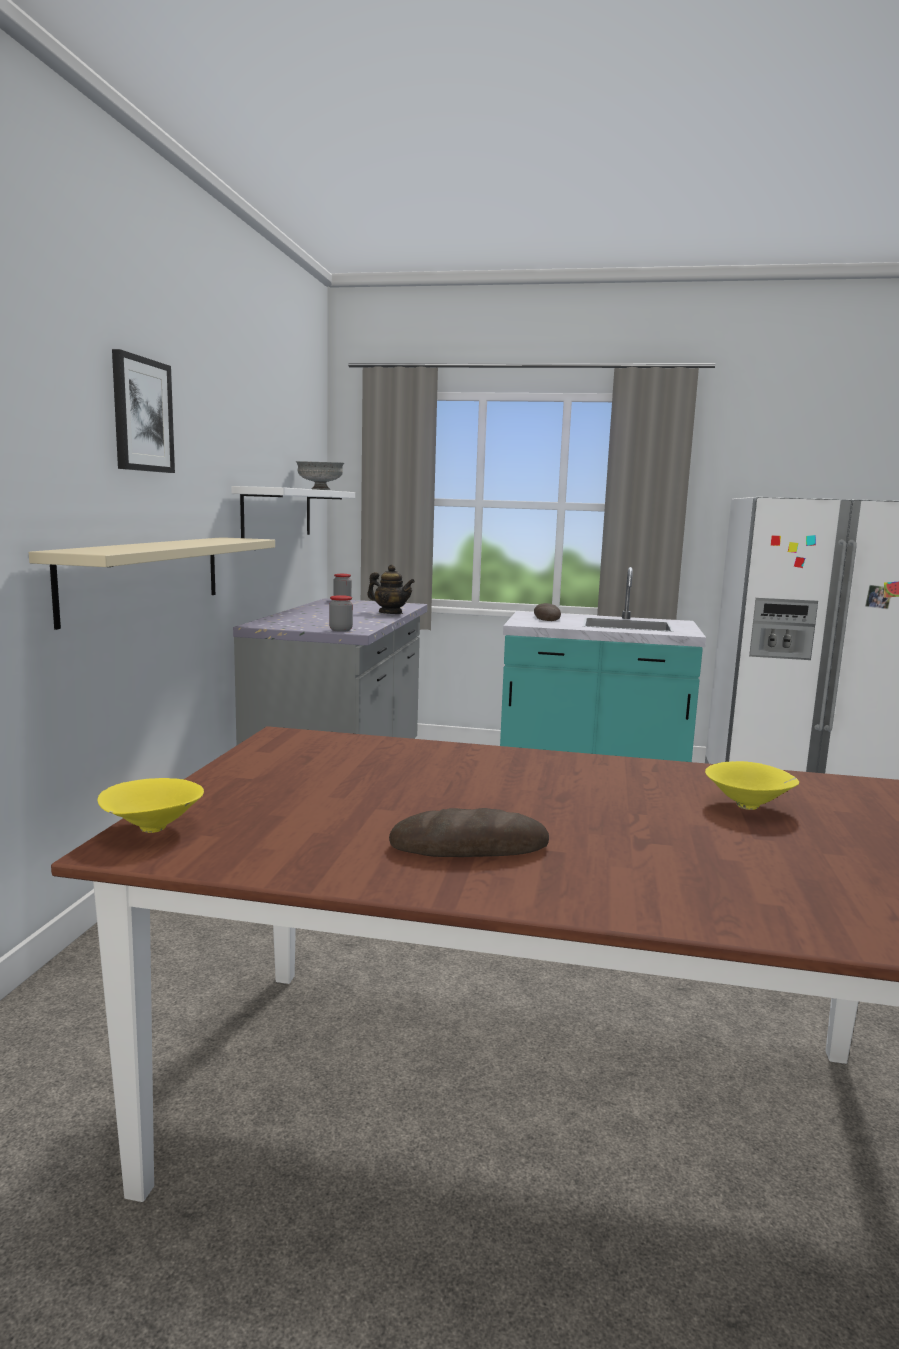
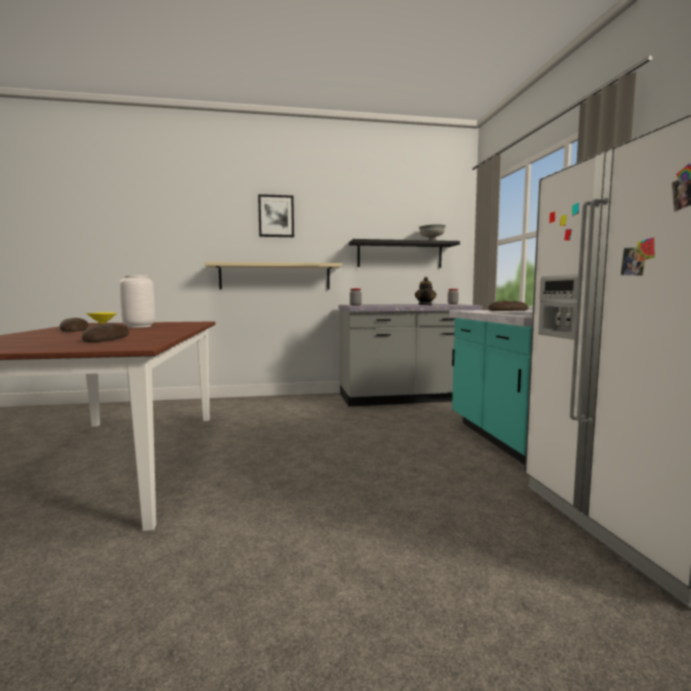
camera: 70 degrees right, 5 degrees down
white shelf [231,486,355,538] -> black shelf [349,239,460,268]
yellow bowl [705,761,799,810] -> bread [82,323,129,342]
none -> white vase [120,275,155,328]

